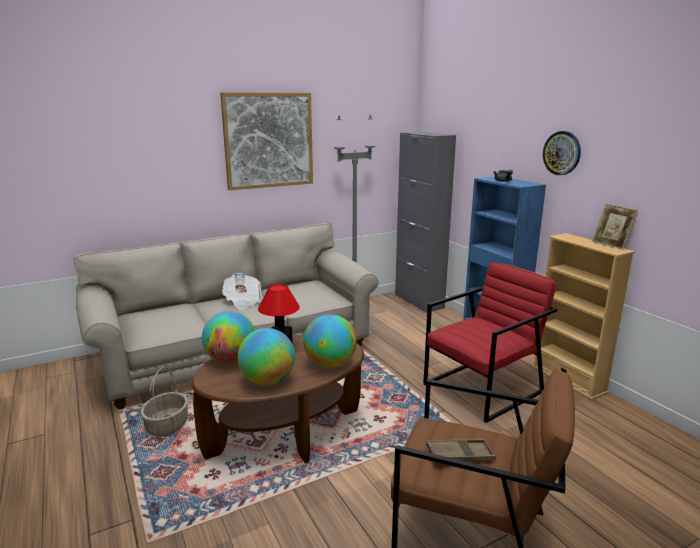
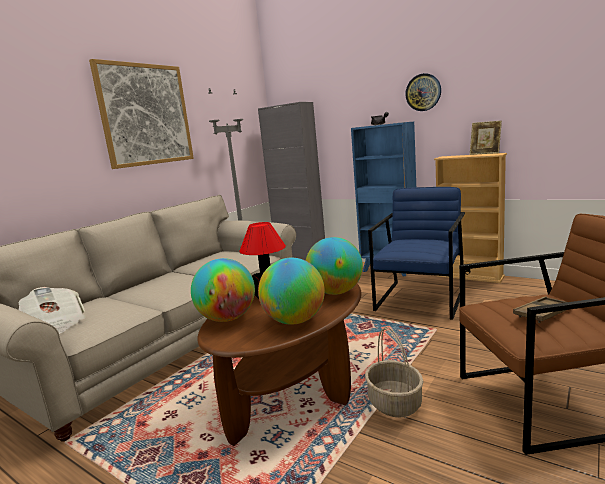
camera: 25 degrees left, 5 degrees down
basket [141,367,188,437] -> basket moved to [365,327,424,418]
newspaper [222,273,261,310] -> newspaper moved to [18,287,86,334]
red armchair [423,262,558,423] -> blue armchair [368,187,465,320]

